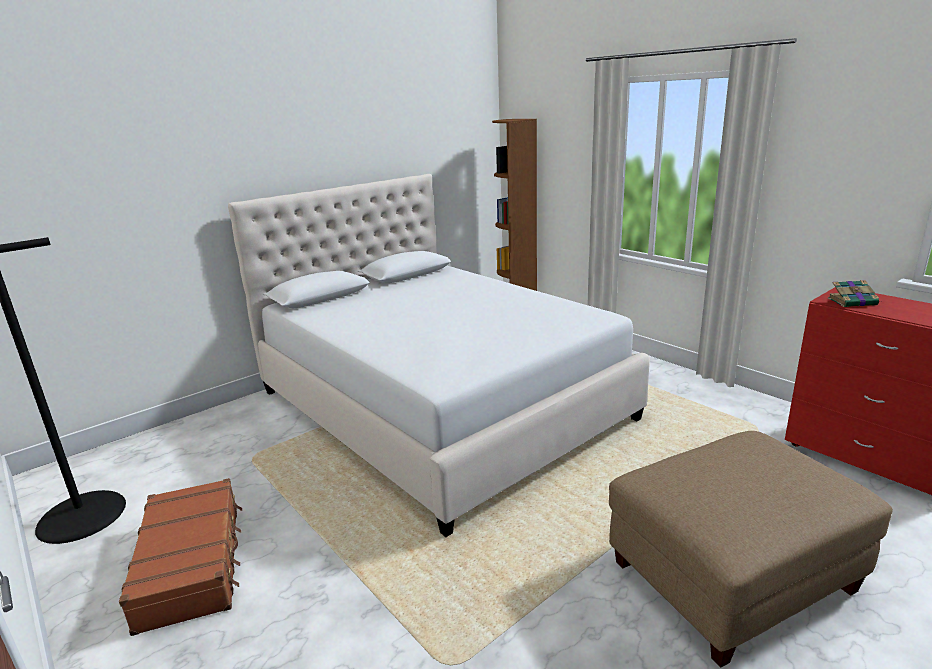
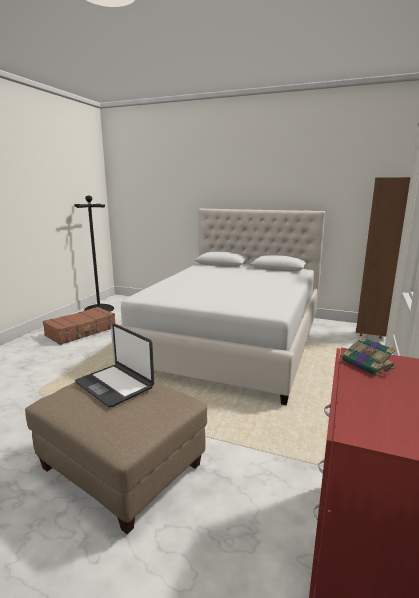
camera: 60 degrees right, 5 degrees down
none -> laptop [75,324,154,407]

